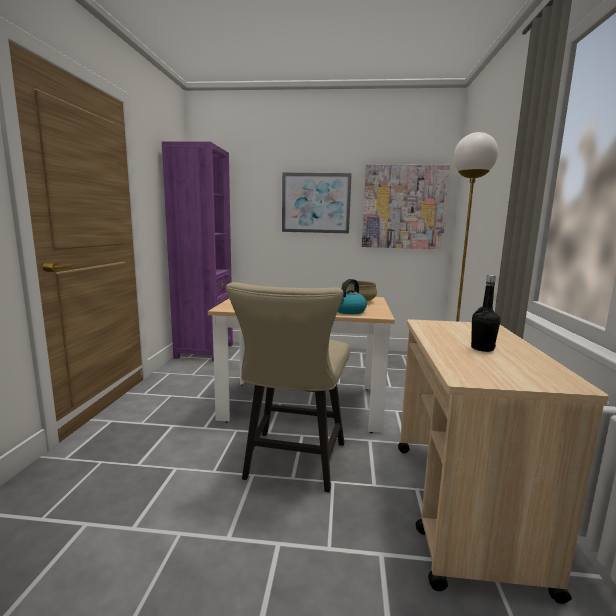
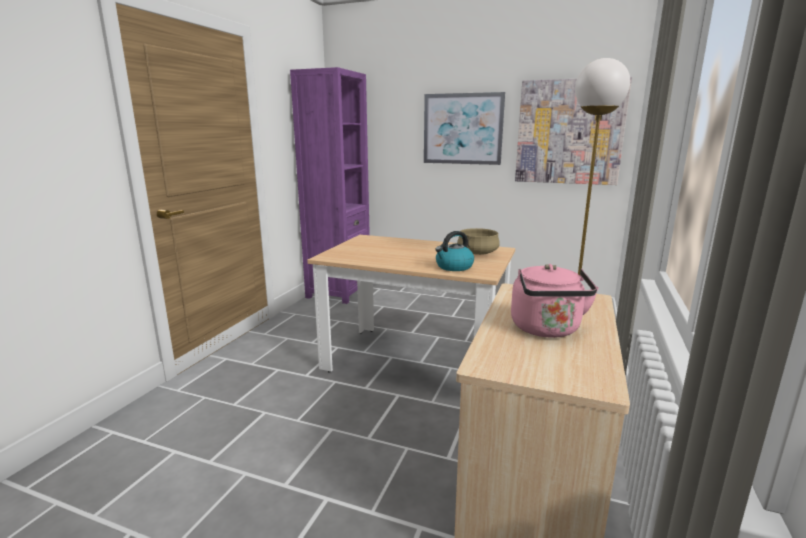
camera: 15 degrees right, 5 degrees up
beige chair [226,282,350,492] -> none
black bottle [471,275,500,352] -> pink kettle [511,264,599,338]

